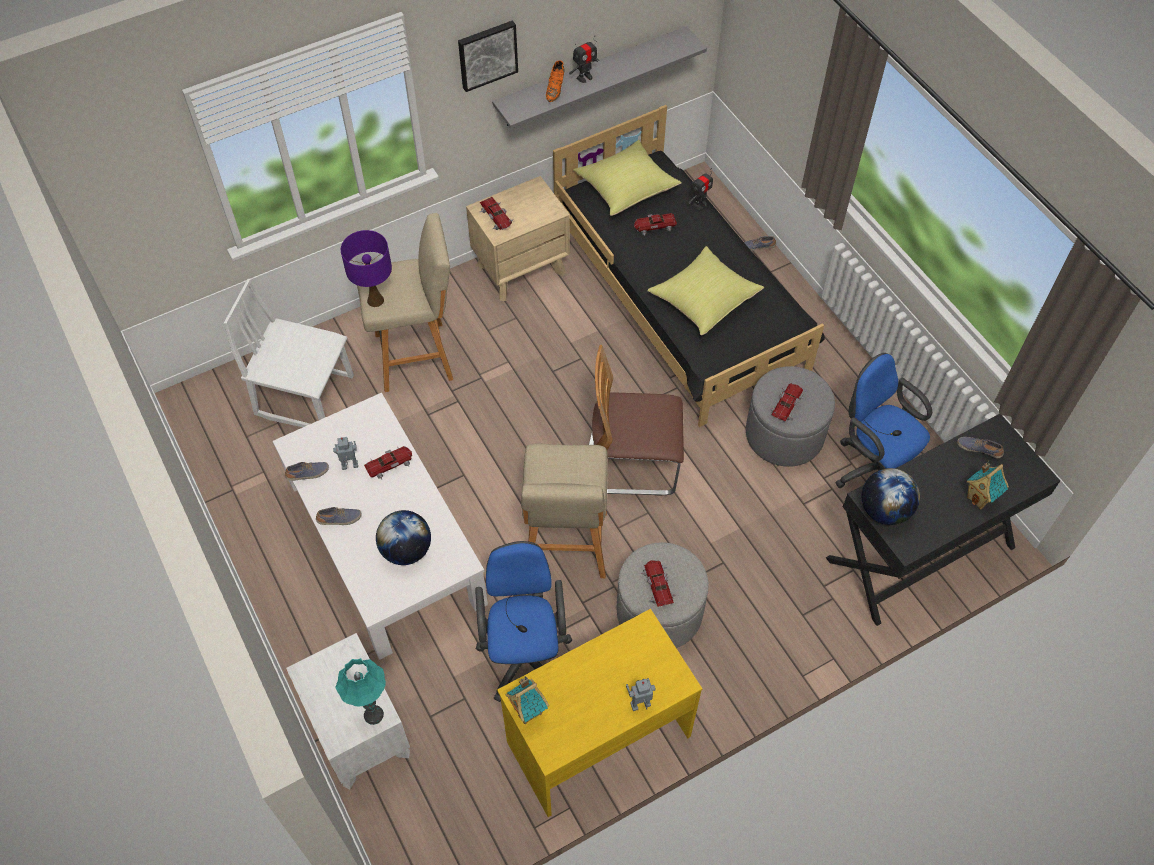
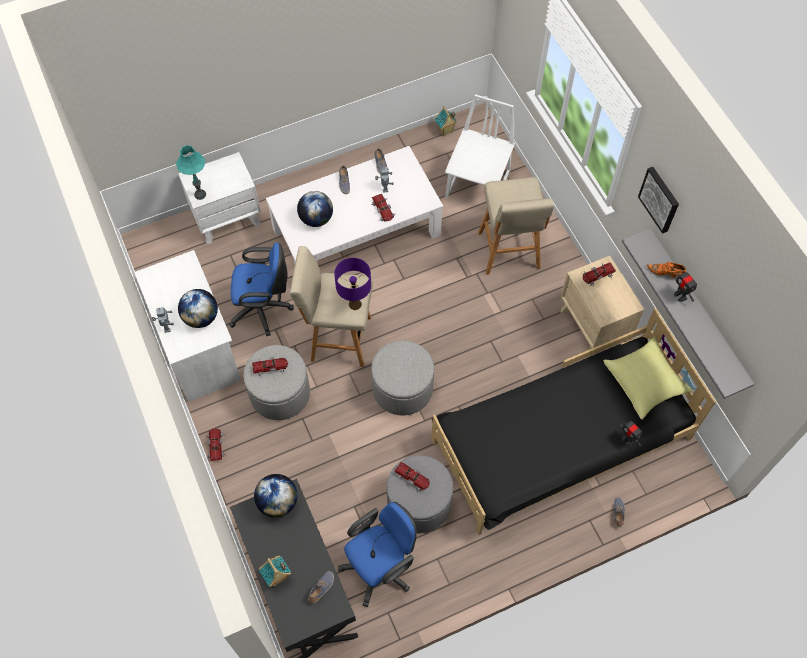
camera: 95 degrees right, 5 degrees up
purple table lamp [341,230,392,307] -> purple table lamp moved to [334,258,371,310]
yellow desk [497,609,702,817] -> white desk [135,250,241,402]
toy house [505,676,549,724] -> toy house moved to [435,106,457,136]
chair [589,345,684,495] -> grey ottoman [371,340,434,415]
toy car [634,213,677,236] -> toy car moved to [205,428,225,461]
yellow pillow [648,246,764,335] -> none
none -> globe [178,289,218,328]

